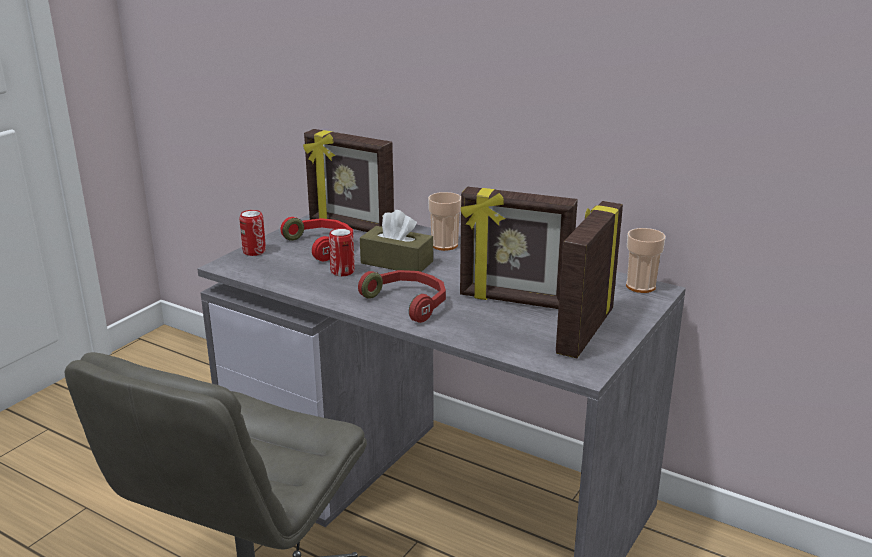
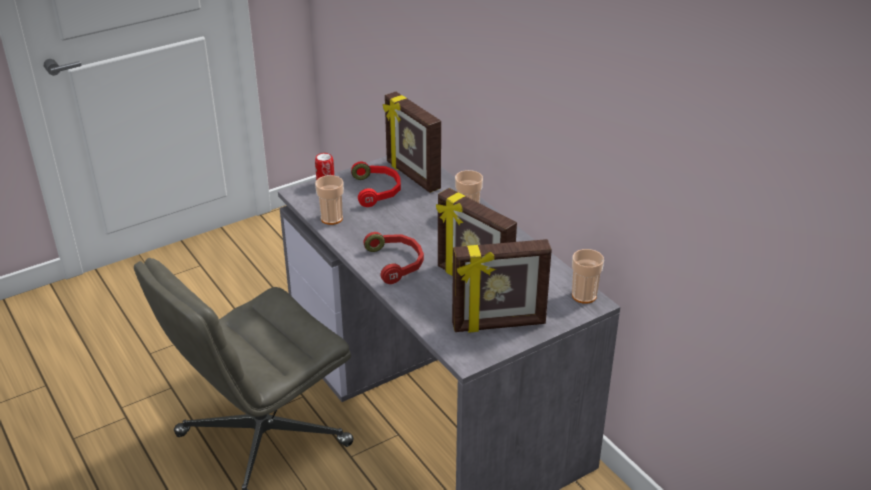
camera: 25 degrees right, 10 degrees up
can [329,228,355,276] -> none
brown tissue box [360,210,433,272] -> none
picture frame [556,201,623,358] -> picture frame turned 150 degrees counterclockwise [452,239,552,333]
none -> cup [315,175,344,225]

